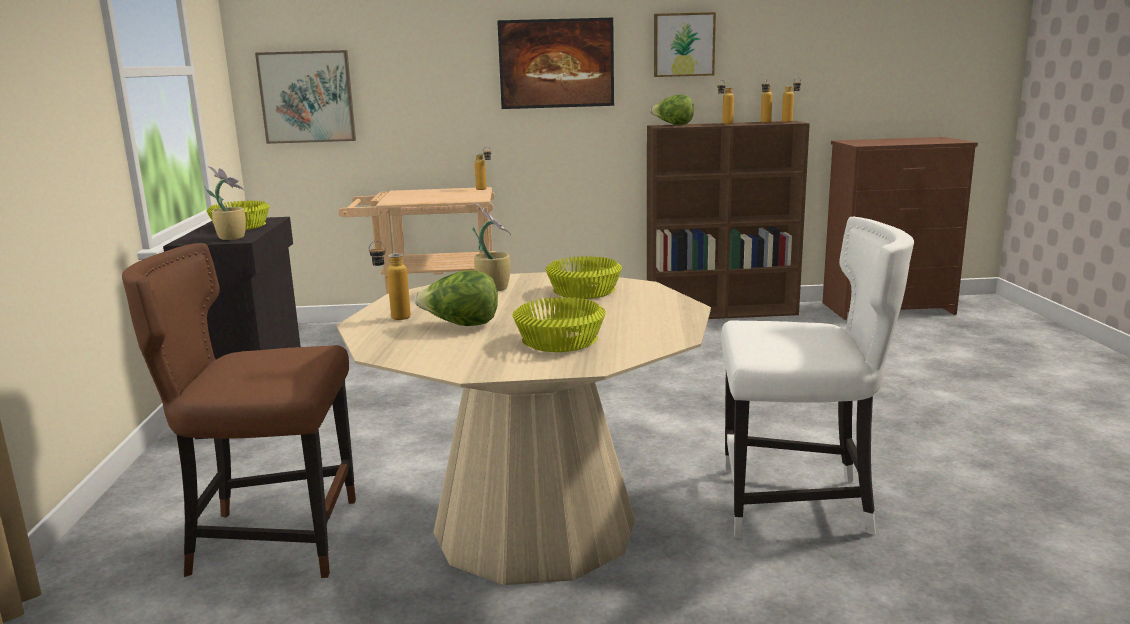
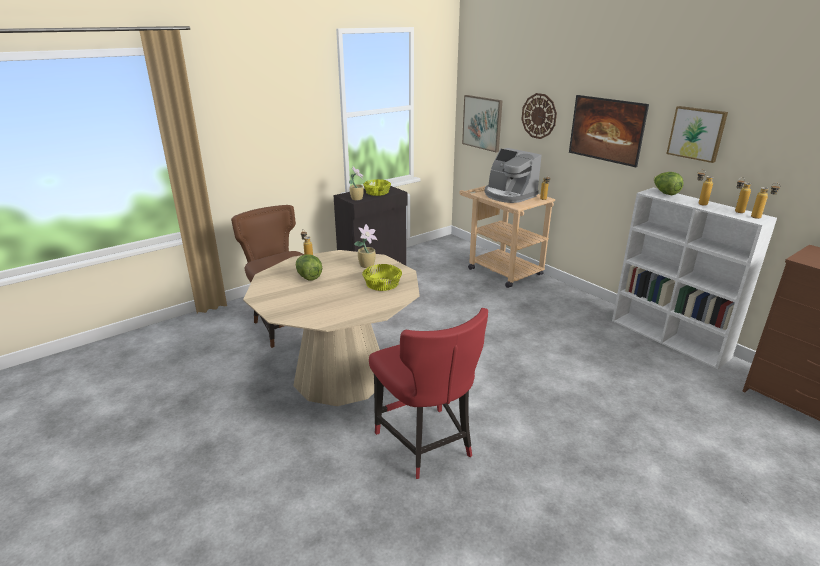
camera: 55 degrees right, 10 degrees up
yellow bowl [512,297,606,352] -> none
brown bookcase [647,121,810,319] -> white bookcase [612,188,777,369]
white chair [721,217,914,538] -> red chair [369,308,488,479]
none -> coffee machine [484,148,542,203]
none -> wall clock [521,93,557,139]

